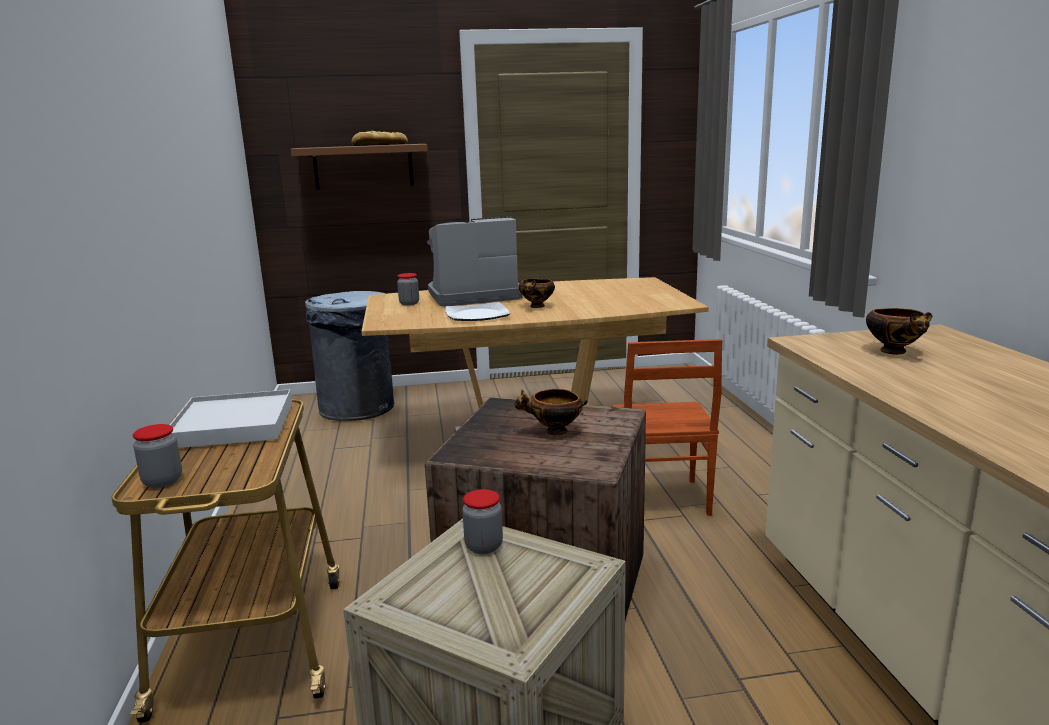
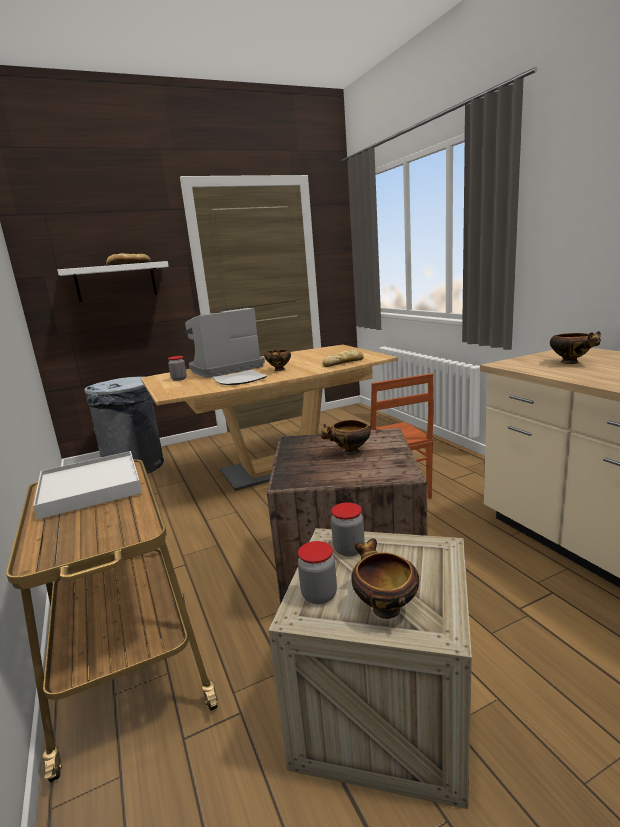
camera: 15 degrees left, 0 degrees up
jar [133,424,182,488] -> jar moved to [298,541,337,604]
brown shelf [291,144,428,190] -> white shelf [57,261,169,302]
none -> bread [322,349,364,367]
none -> bowl [351,538,419,619]

